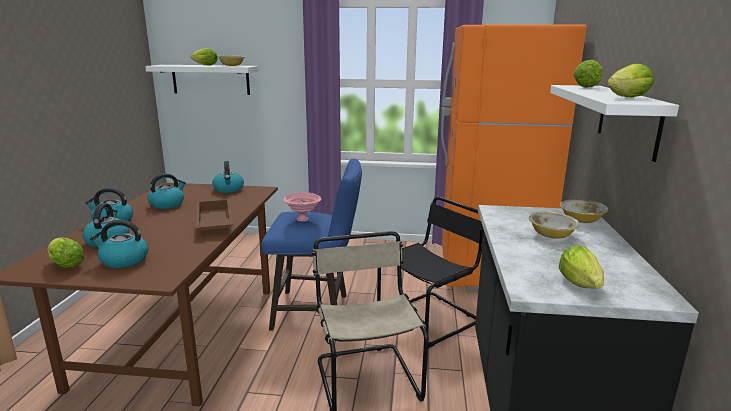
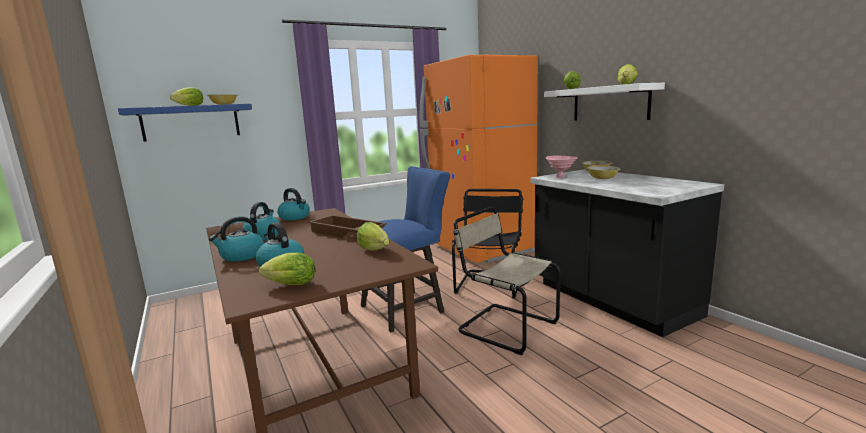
camera: 35 degrees left, 5 degrees down
kettle [90,220,148,268] -> none
white shelf [145,65,259,95] -> blue shelf [118,104,252,142]
pink bowl [283,192,321,221] -> pink bowl moved to [545,156,577,178]
lettuce [559,245,604,288] -> lettuce moved to [357,222,389,251]

